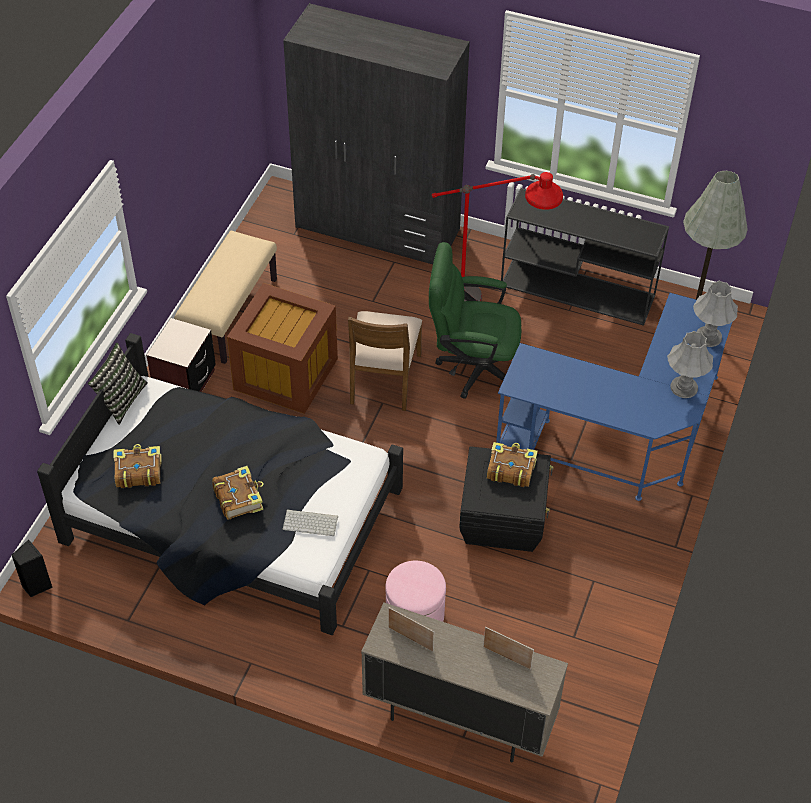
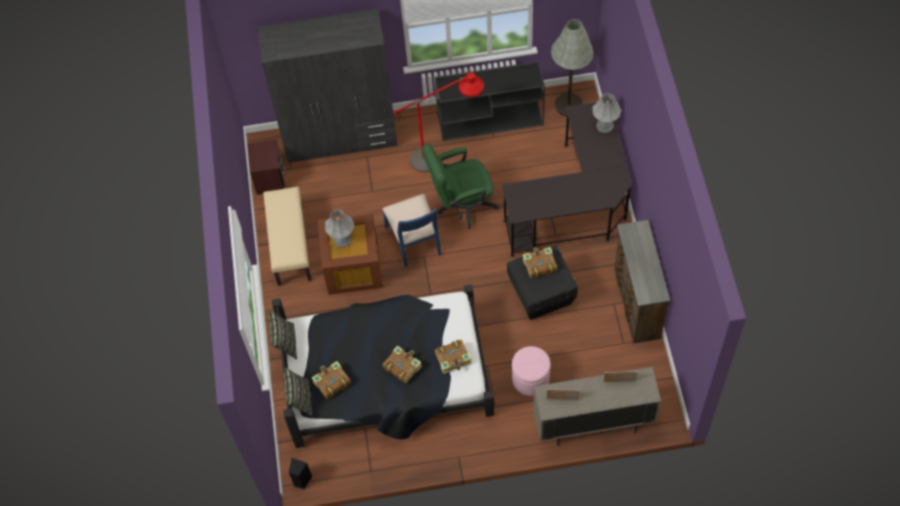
camera: 25 degrees left, 10 degrees up
brown nightstand [146,318,216,392] -> brown nightstand moved to [247,139,285,195]
keyboard [283,509,338,536] -> book [435,339,472,374]
brown chair [348,311,422,411] -> blue chair [382,194,441,267]
blue desk [496,293,732,501] -> black desk [502,100,632,257]
grey table lamp [667,331,713,398] -> grey table lamp moved to [325,209,354,247]
none -> pillow [284,367,312,417]
none -> brown dresser [614,220,670,344]

